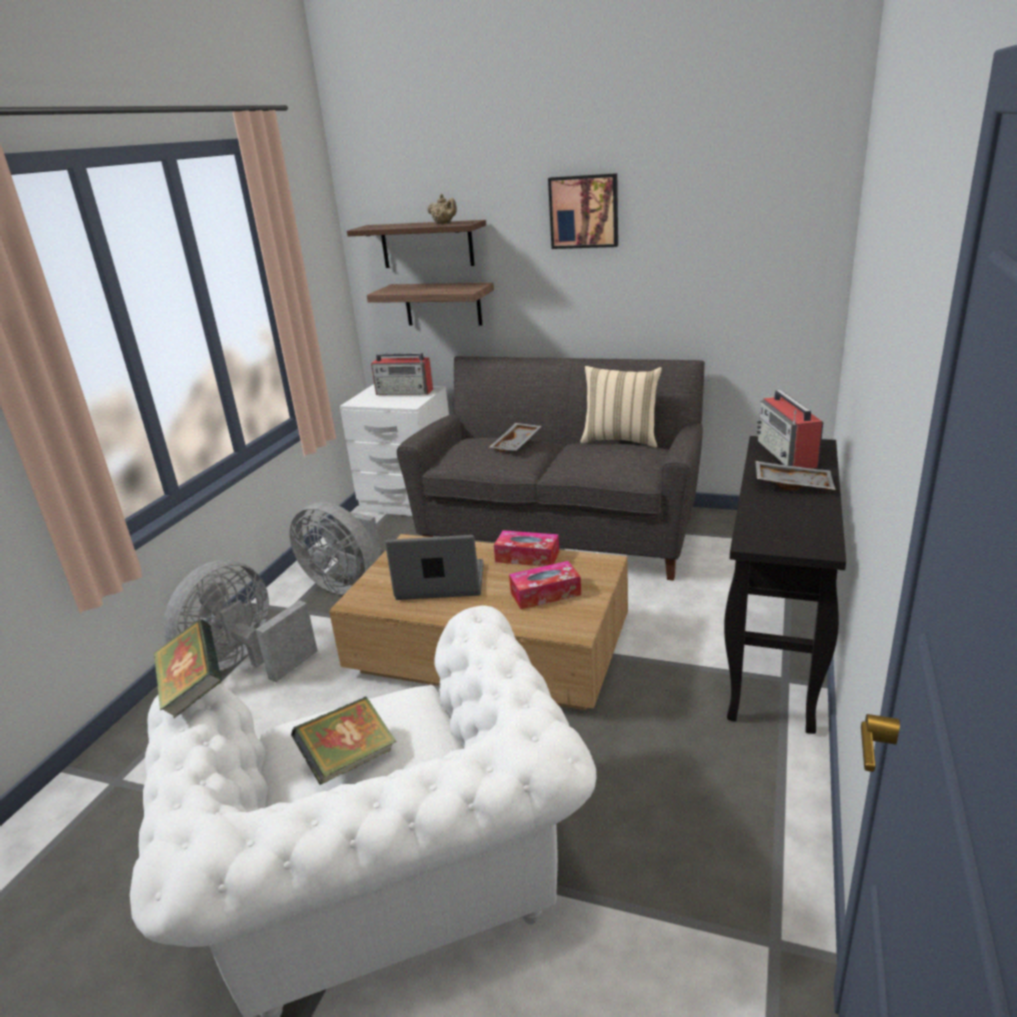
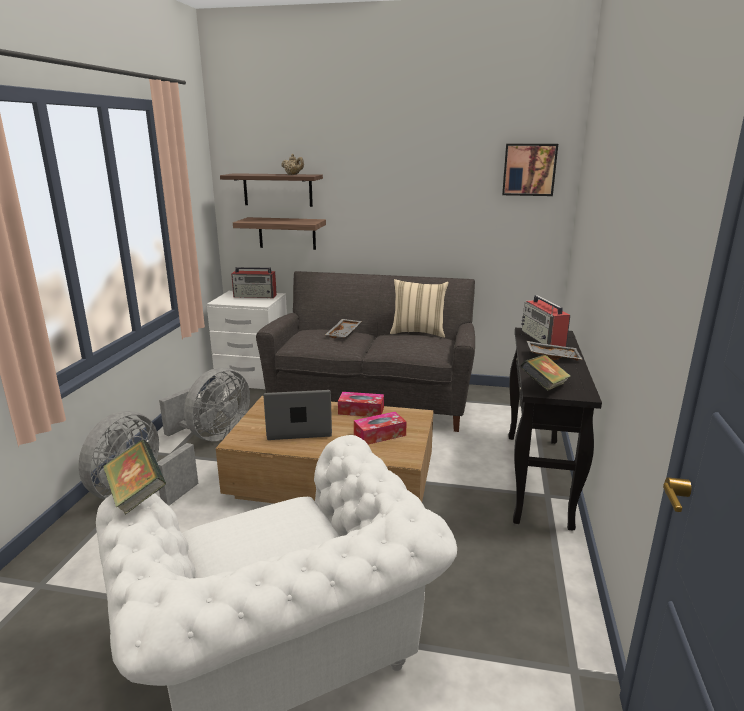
camera: 10 degrees left, 5 degrees down
grey fan [290,502,381,595] -> grey fan turned 75 degrees counterclockwise [159,367,250,441]
book [291,697,396,785] -> book moved to [520,354,571,391]
picture [548,173,618,249] -> picture moved to [502,144,558,196]

